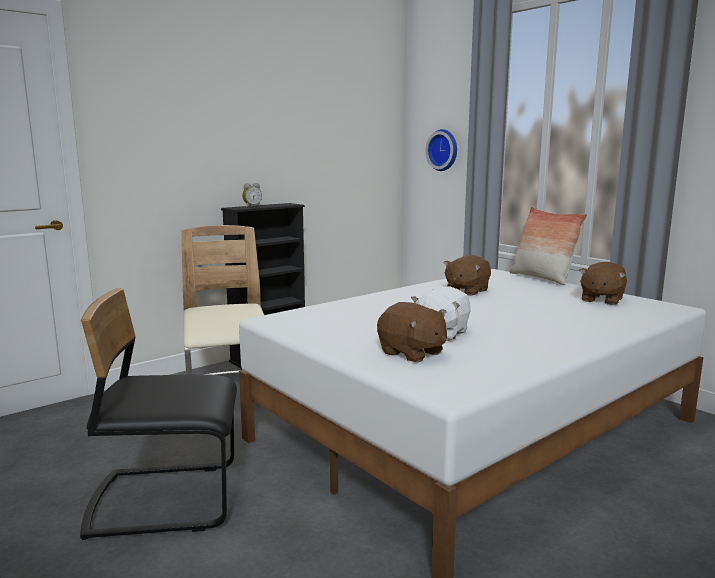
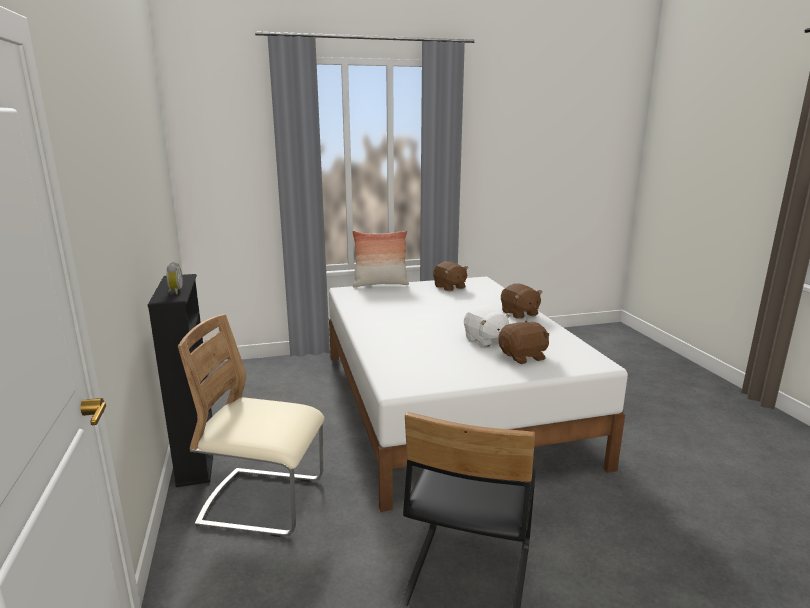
camera: 65 degrees left, 5 degrees up
wall clock [425,129,457,171] -> none
brown plush toy [444,255,491,296] -> brown plush toy moved to [501,283,542,319]

